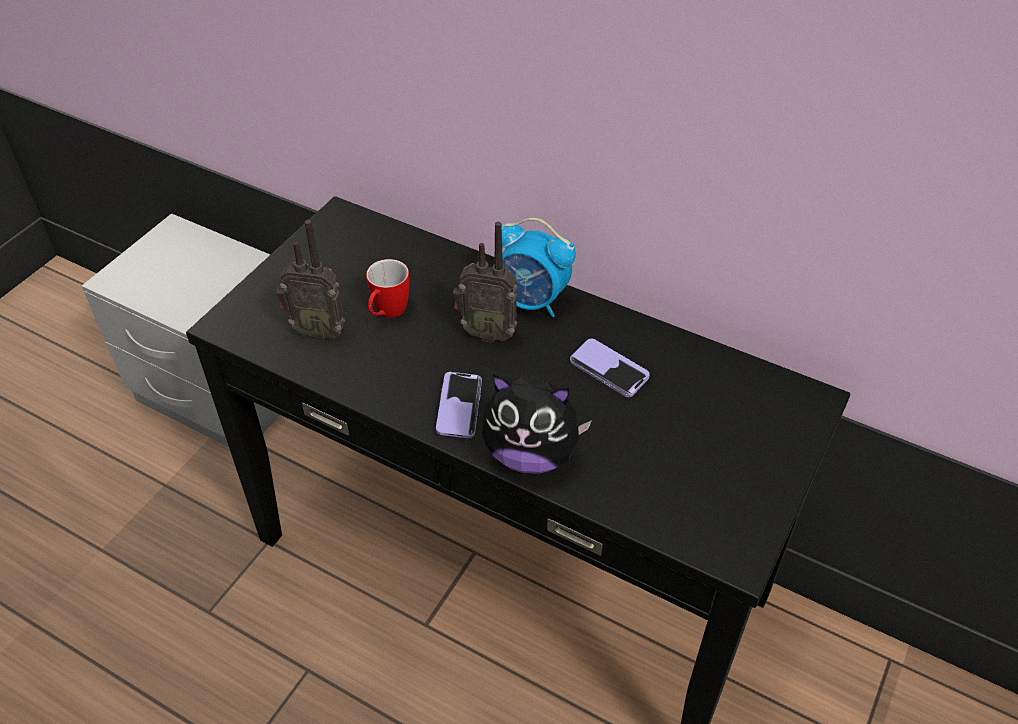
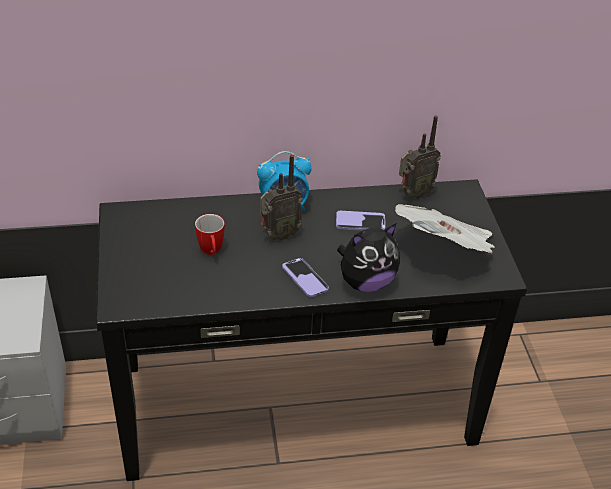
camera: 40 degrees left, 5 degrees down
radio [276,220,345,341] -> radio moved to [399,115,441,199]
none -> newspaper [395,204,495,253]

